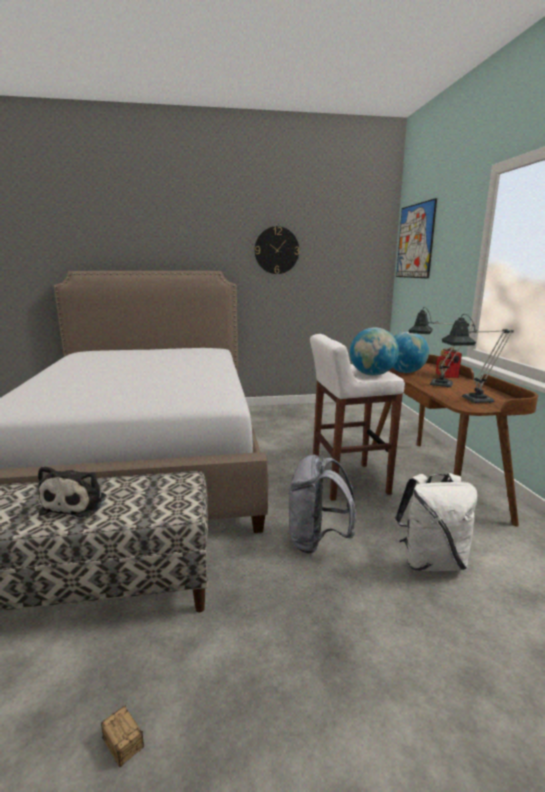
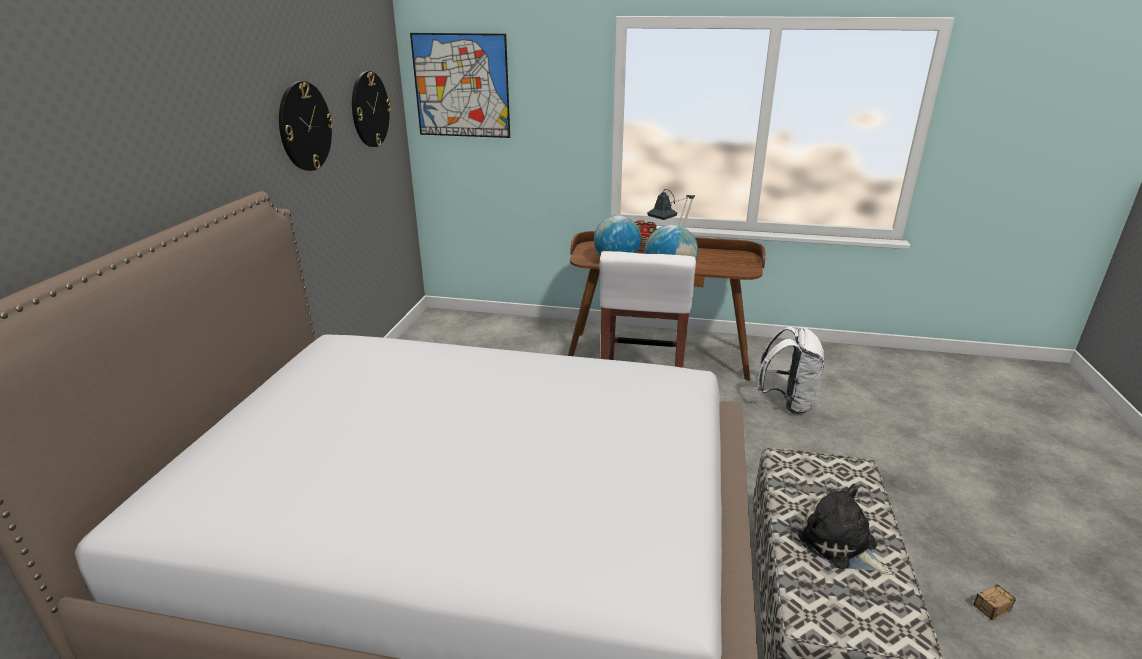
camera: 70 degrees left, 10 degrees up
plush toy [38,466,106,517] -> plush toy turned 150 degrees counterclockwise [798,484,892,575]
grey backpack [288,455,356,554] -> none
table lamp [442,314,514,404] -> none
none -> wall clock [352,71,391,147]

